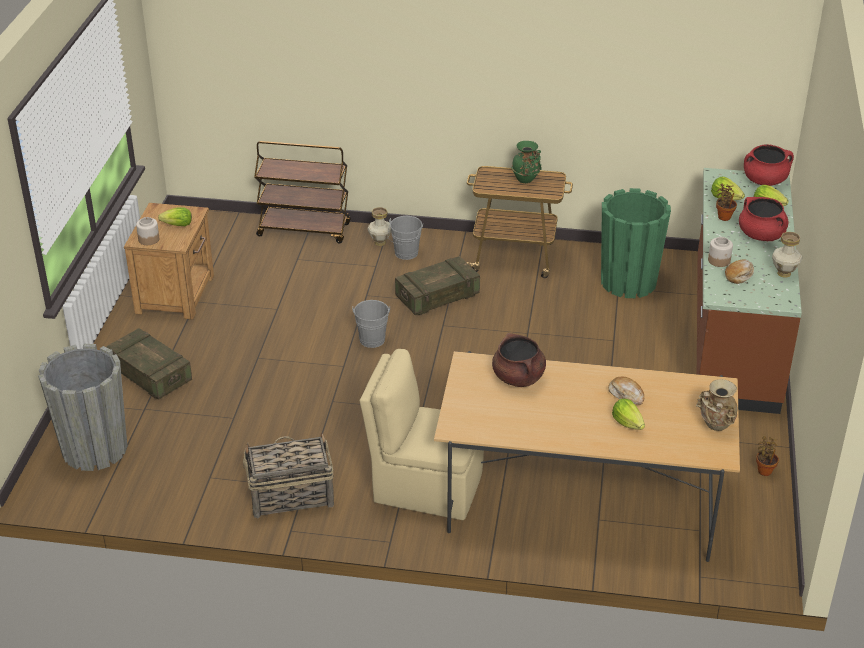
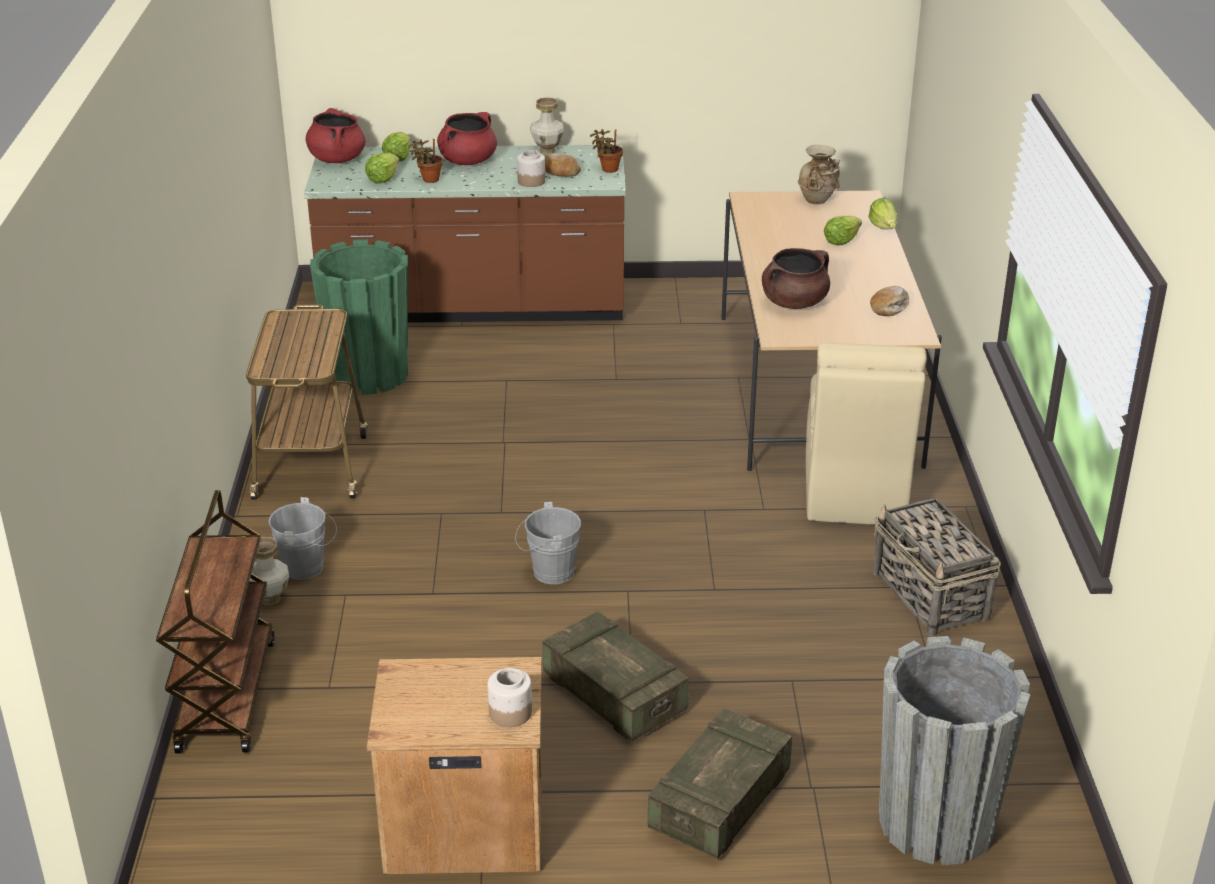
camera: 100 degrees left, 5 degrees down
lettuce [158,207,192,226] -> lettuce moved to [868,198,898,230]
crate [395,256,480,315] -> crate moved to [542,611,689,741]
green vase [512,141,542,183] -> none
bread [608,377,644,405] -> bread moved to [870,286,909,316]
potted plant [756,436,779,476] -> potted plant moved to [590,129,623,173]

